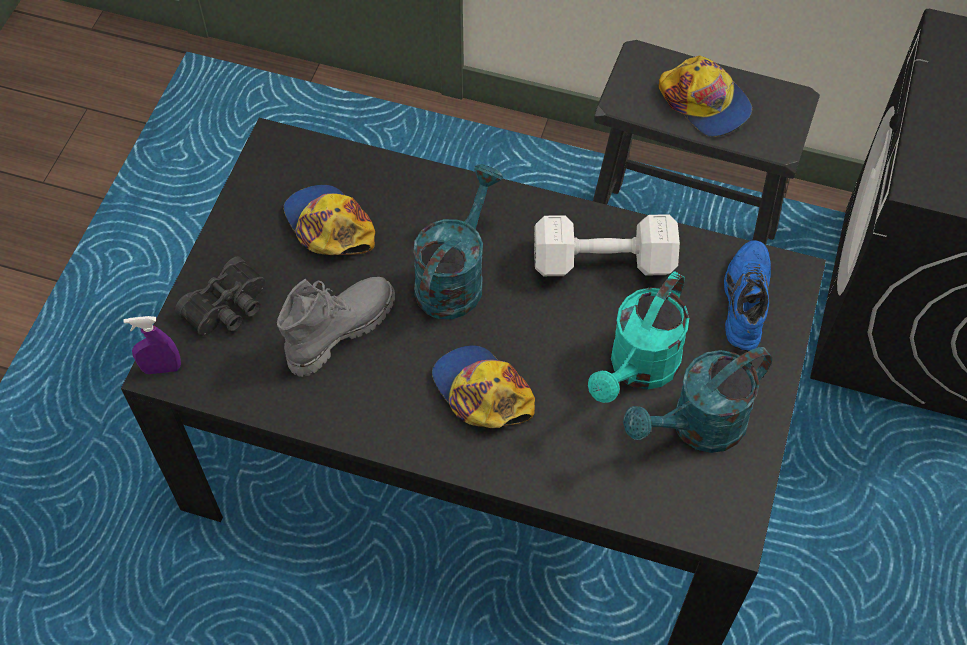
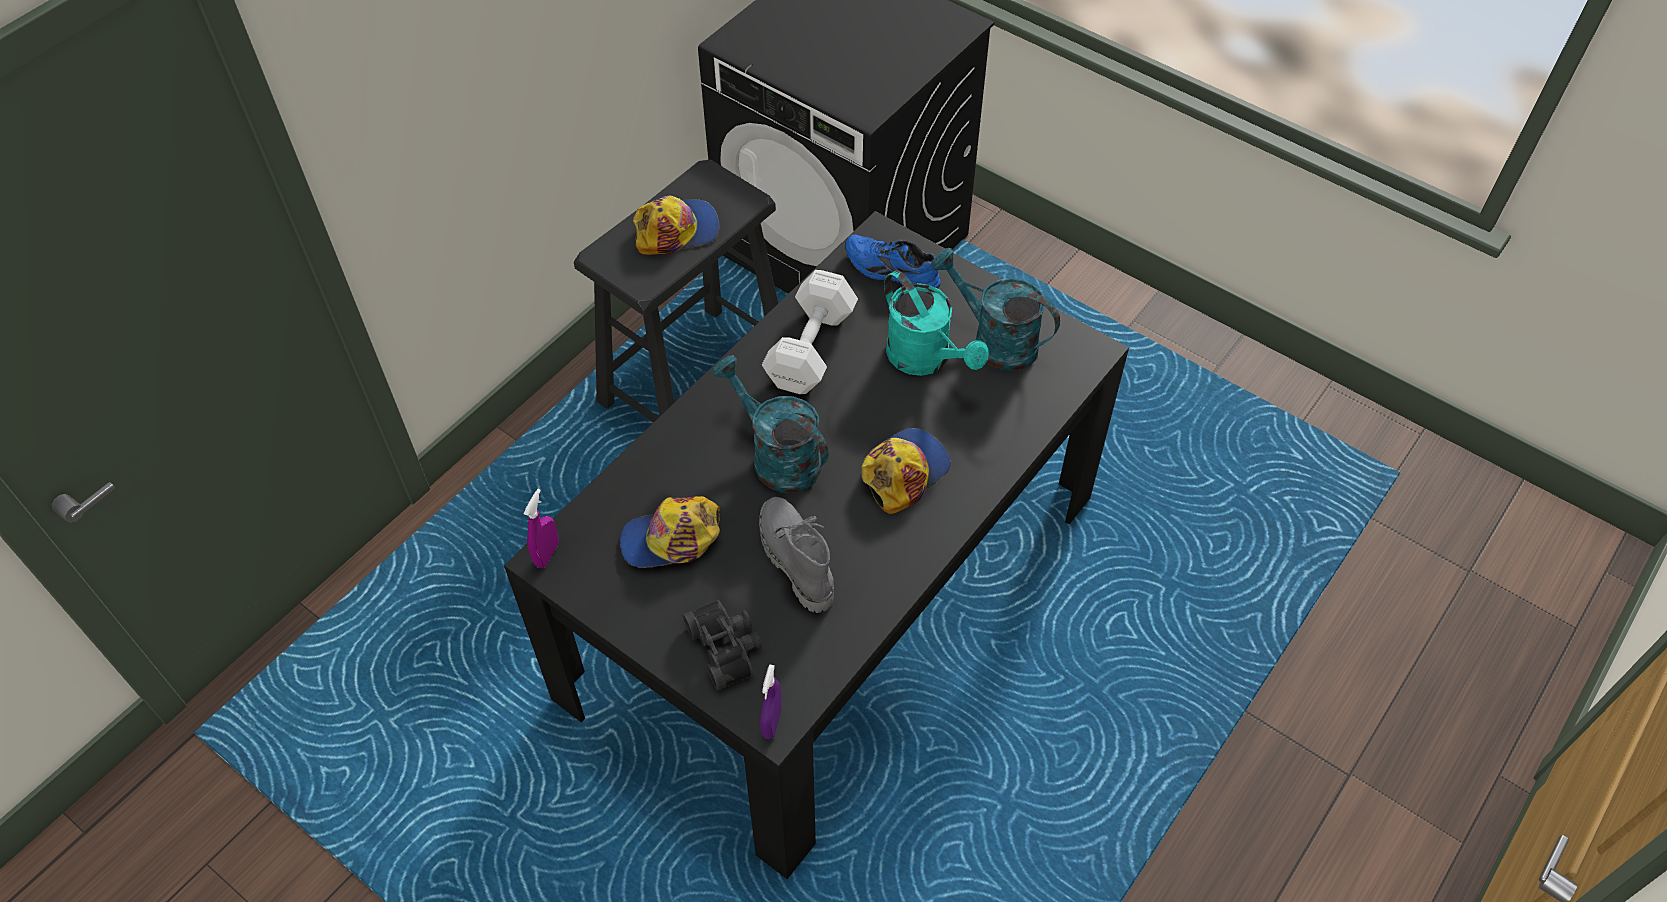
camera: 70 degrees left, 5 degrees down
cap [432,345,535,428] -> cap turned 150 degrees clockwise [862,428,951,514]
turquoise watering can [623,347,772,453] -> turquoise watering can turned 135 degrees clockwise [931,248,1060,371]
none -> purple spray bottle [523,489,559,568]

